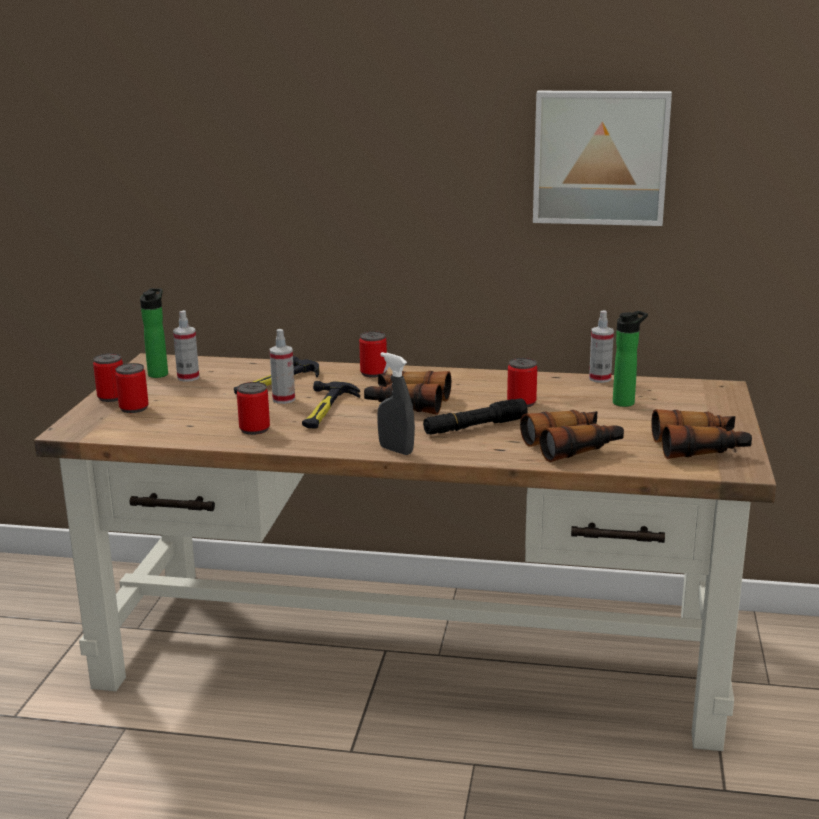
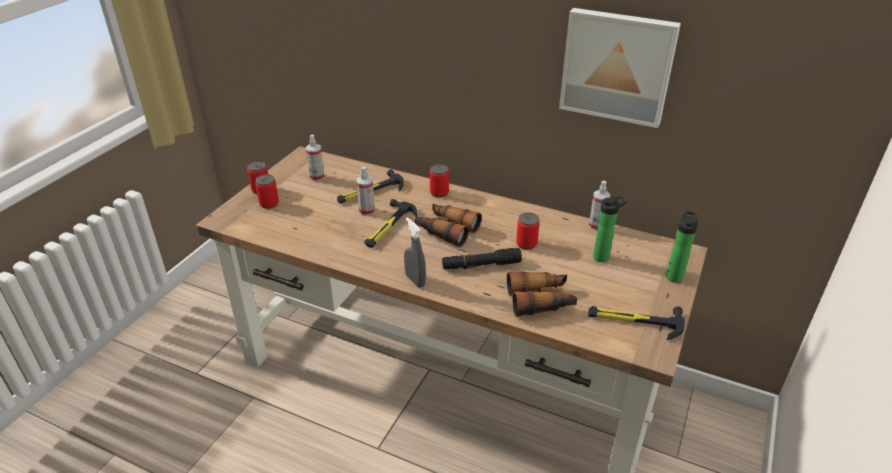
camera: 15 degrees right, 15 degrees up
bottle [140,288,168,378] -> bottle moved to [666,211,698,283]
can [237,382,270,435] -> none
binoculars [651,409,752,459] -> hammer [588,306,685,340]

